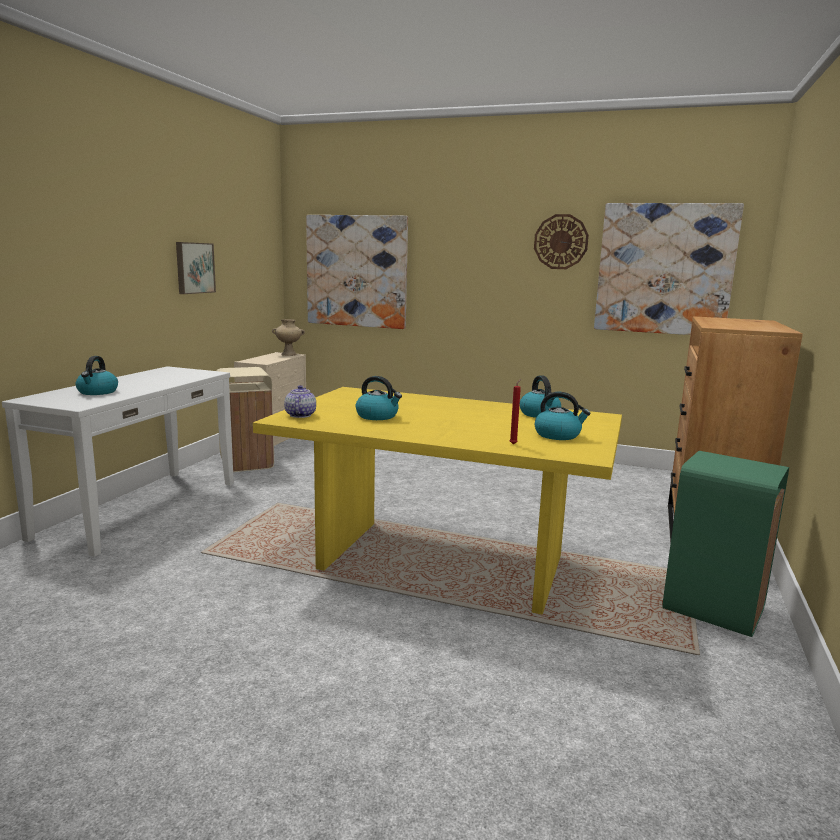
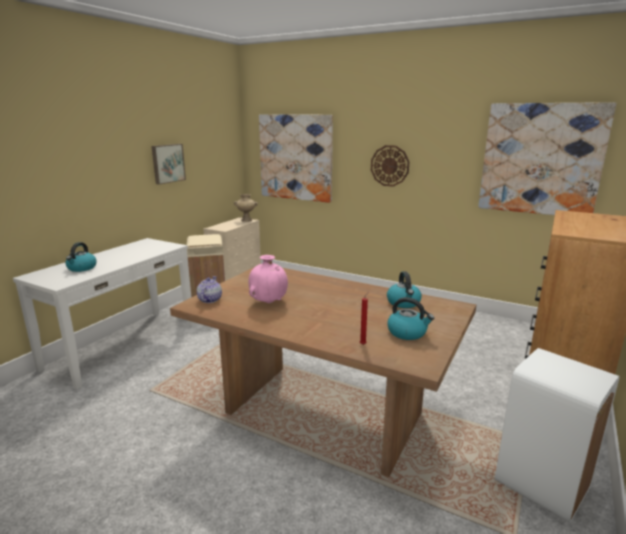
camera: 10 degrees right, 5 degrees up
yellow dining table [253,387,622,615] -> brown dining table [170,267,476,477]
kettle [356,376,402,420] -> pink vase [248,255,288,303]
wall clock [534,214,589,269] -> wall clock moved to [371,145,409,187]
green trash can [662,451,789,637] -> white trash can [495,348,620,523]

